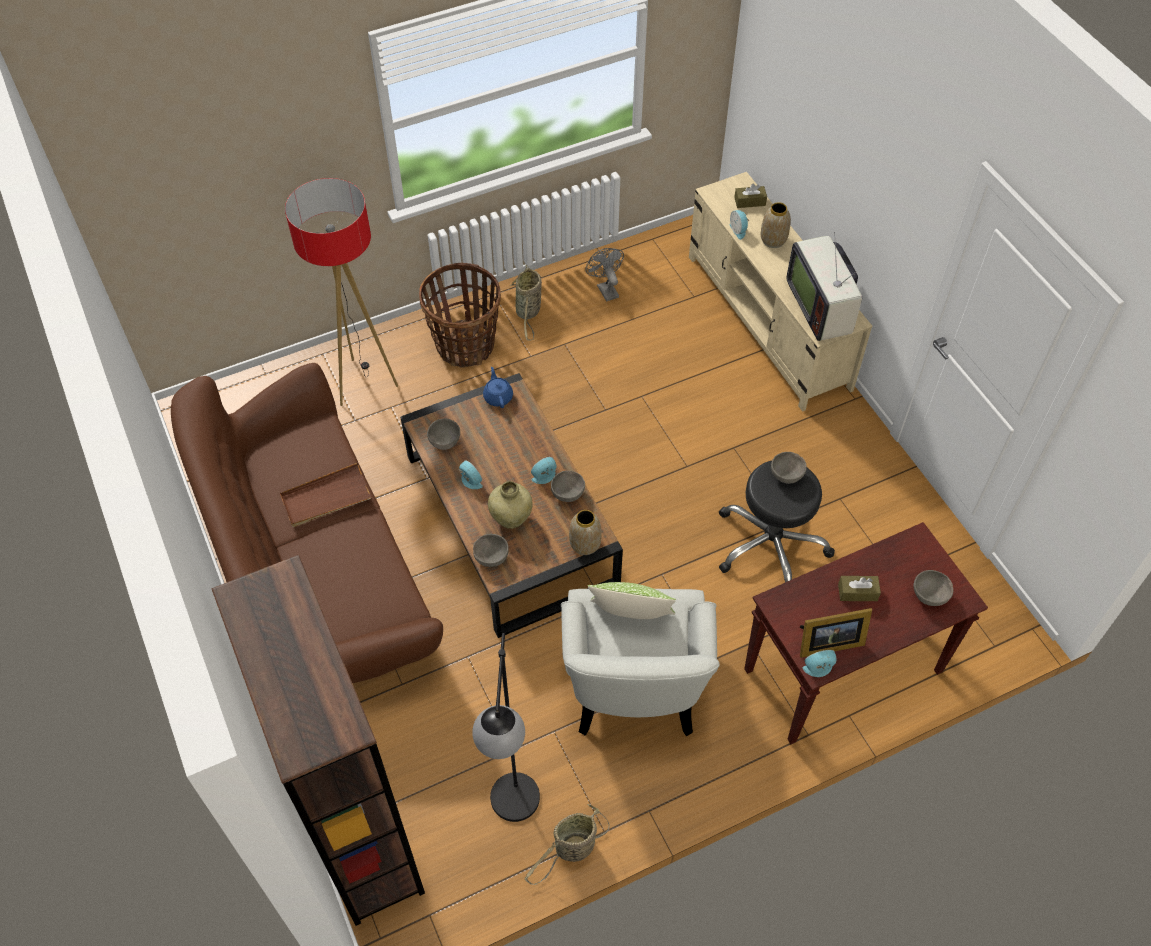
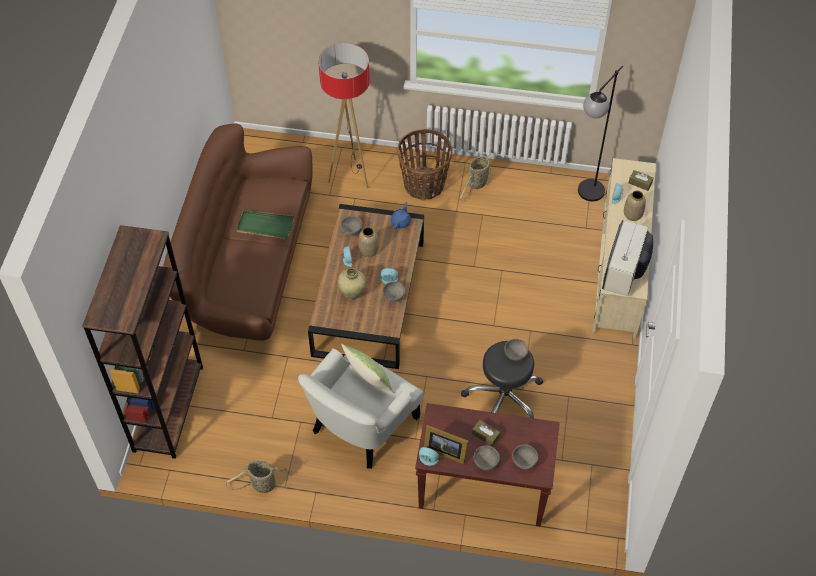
camera: 35 degrees right, 0 degrees up
brown tray [280,463,372,527] -> green tray [236,210,294,239]
black floor lamp [472,633,540,822] -> black floor lamp moved to [578,66,623,201]
grey bowl [473,534,509,567] -> grey bowl moved to [473,445,500,471]
vase [569,510,602,555] -> vase moved to [358,227,379,257]
grey fan [585,248,624,301] -> none

